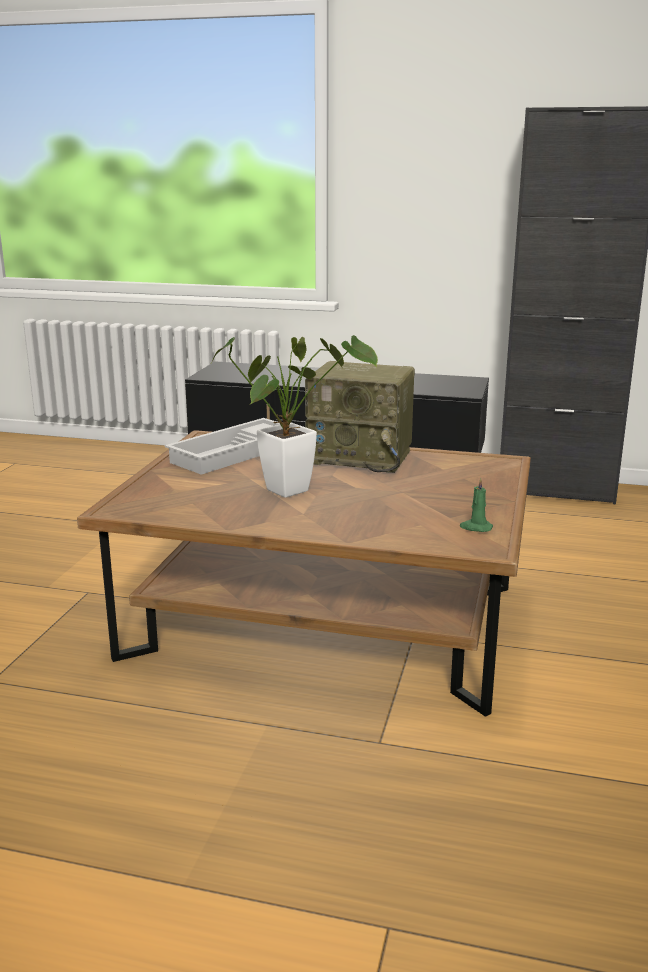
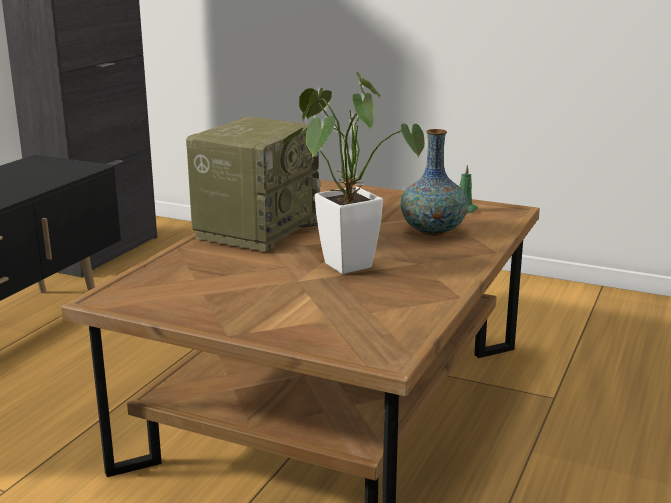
camera: 80 degrees left, 0 degrees up
white tray [165,418,280,475] -> none
none -> vase [400,129,469,236]

